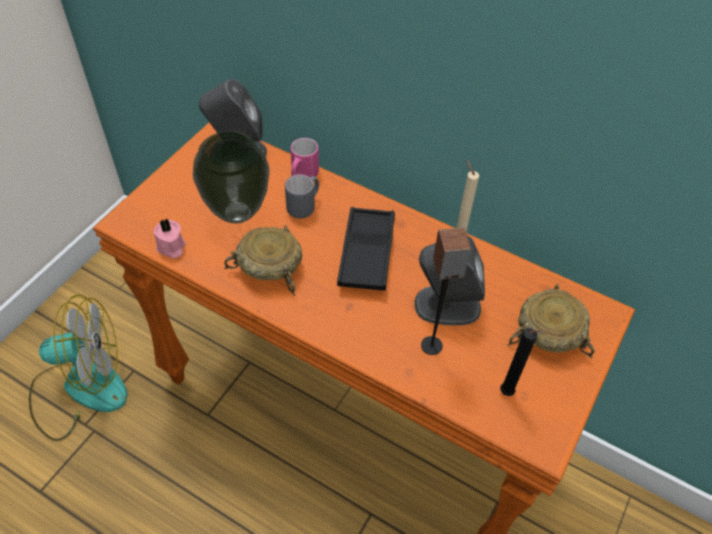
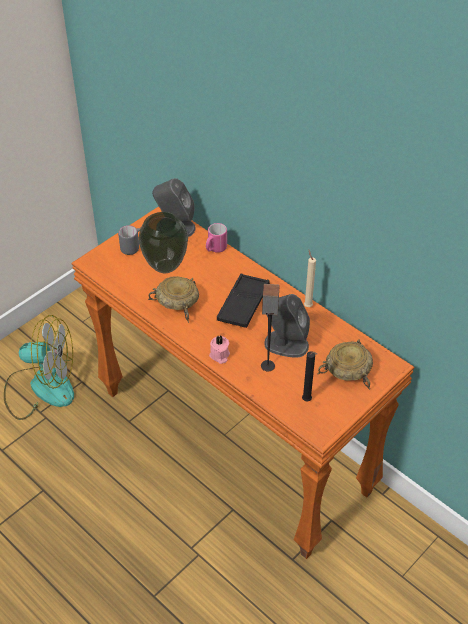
camera: 15 degrees right, 5 degrees down
pink candle [153,219,186,259] -> pink candle moved to [209,336,230,364]
grey mug [285,174,319,219] -> grey mug moved to [118,225,140,255]

